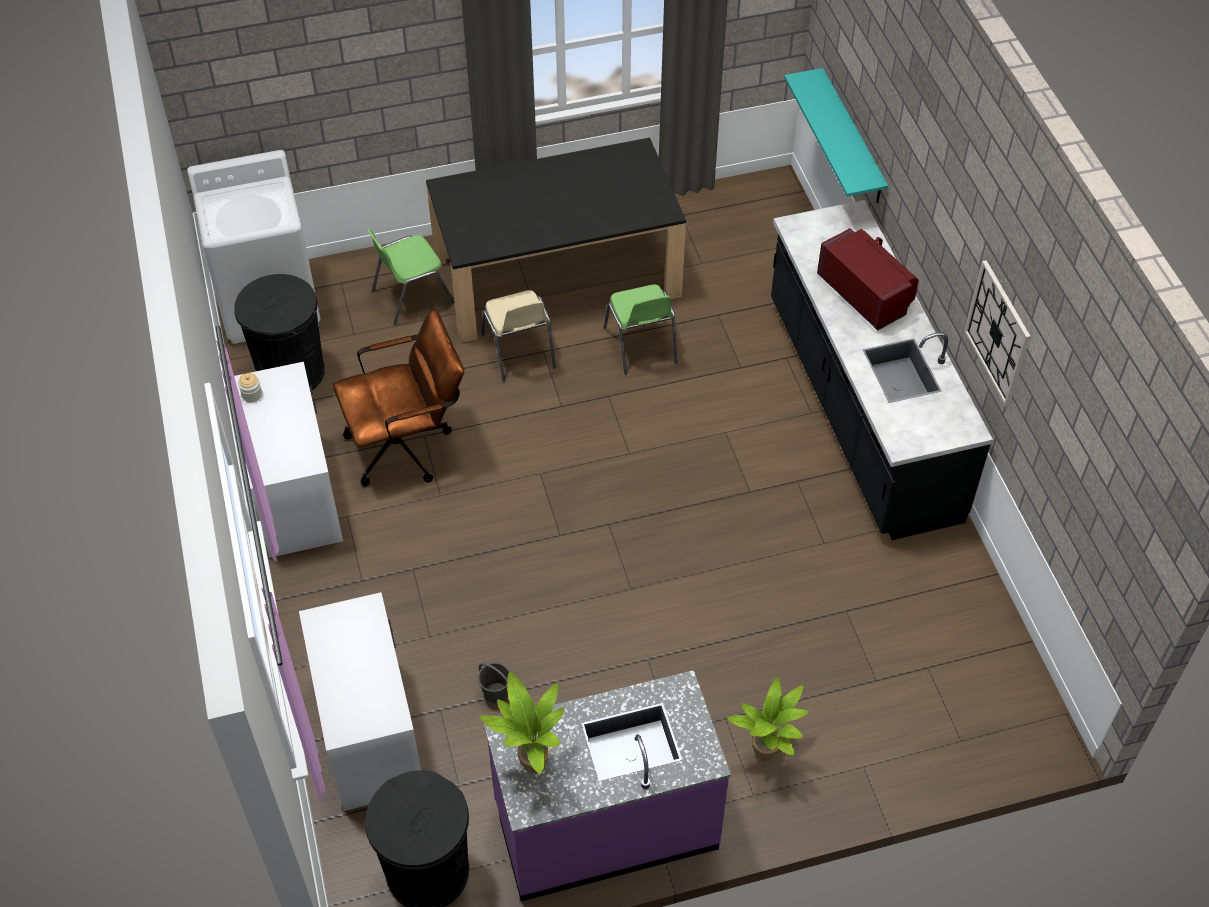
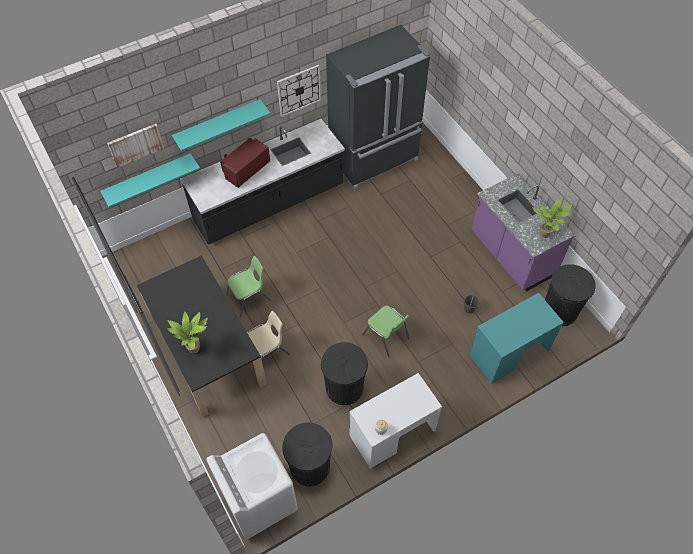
camera: 105 degrees left, 5 degrees up
white desk [299,592,421,811] -> turquoise desk [469,293,564,384]
brown office chair [333,309,464,486] -> black trash can [321,342,368,405]
green chair [367,228,454,325] -> green chair moved to [362,305,409,357]
potted plant [727,677,809,761] -> potted plant moved to [167,312,208,353]
none -> picture [107,124,164,168]
none -> turquoise shelf [172,99,271,151]
none -> black fridge [326,25,430,189]

